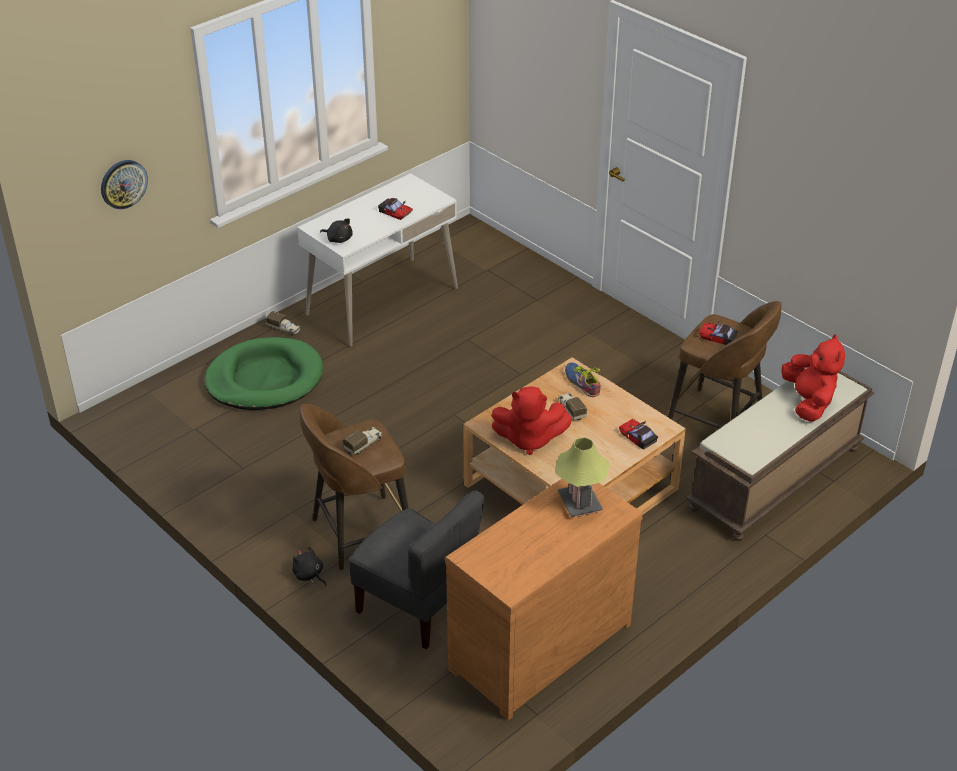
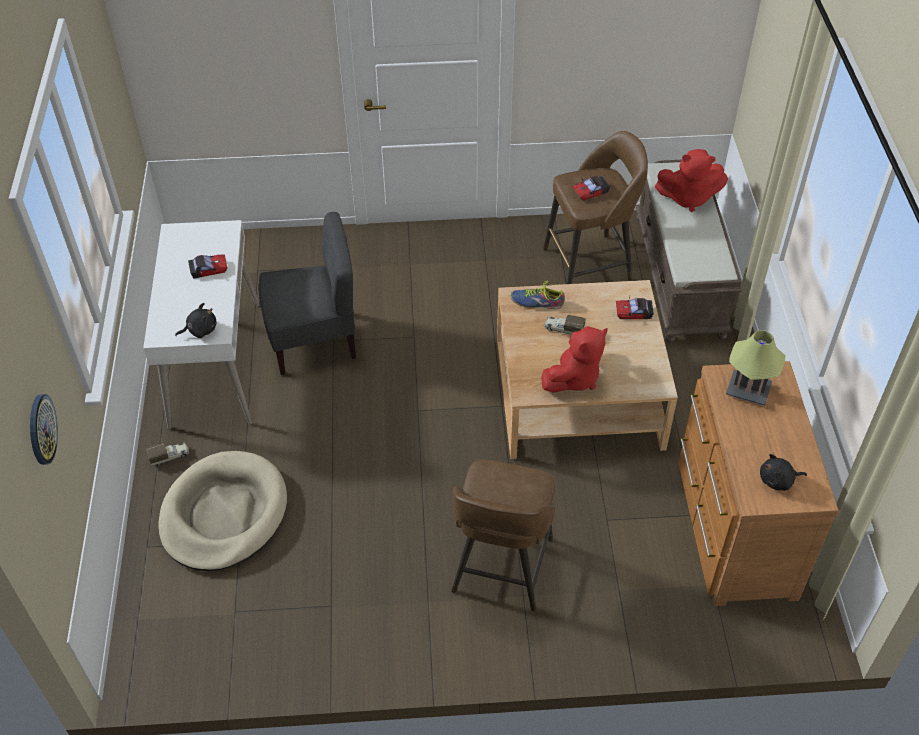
camera: 50 degrees left, 10 degrees up
green dog bed [205,337,323,410] -> beige dog bed [158,451,287,571]
black plush toy [292,547,326,586] -> black plush toy moved to [760,454,807,491]
toy truck [343,427,382,455] -> none
grey chair [349,490,484,649] -> grey chair moved to [259,212,356,375]
red plush toy [781,334,845,422] -> red plush toy turned 150 degrees clockwise [655,149,728,212]

